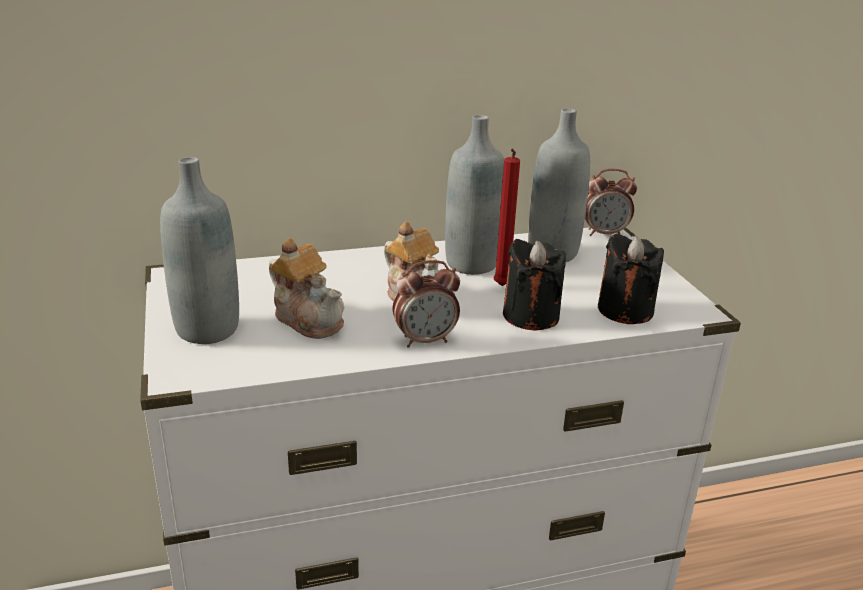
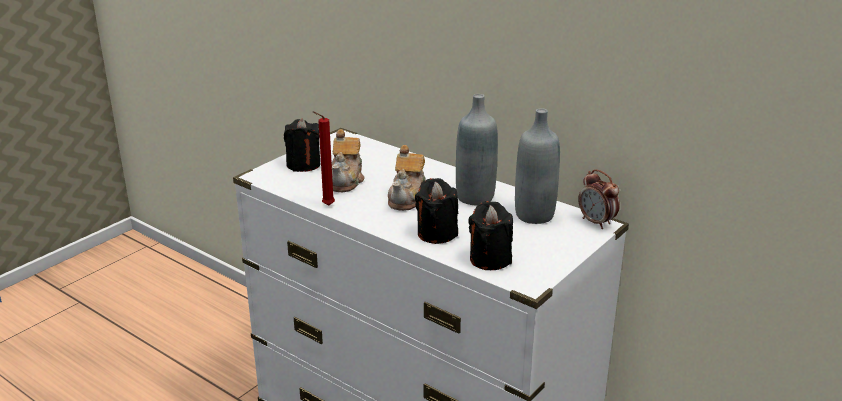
camera: 55 degrees right, 0 degrees up
grey bottle [160,157,239,344] -> black candle [284,118,320,172]
alarm clock [393,260,460,348] -> none
red candle [494,149,520,286] -> red candle moved to [313,111,335,206]

